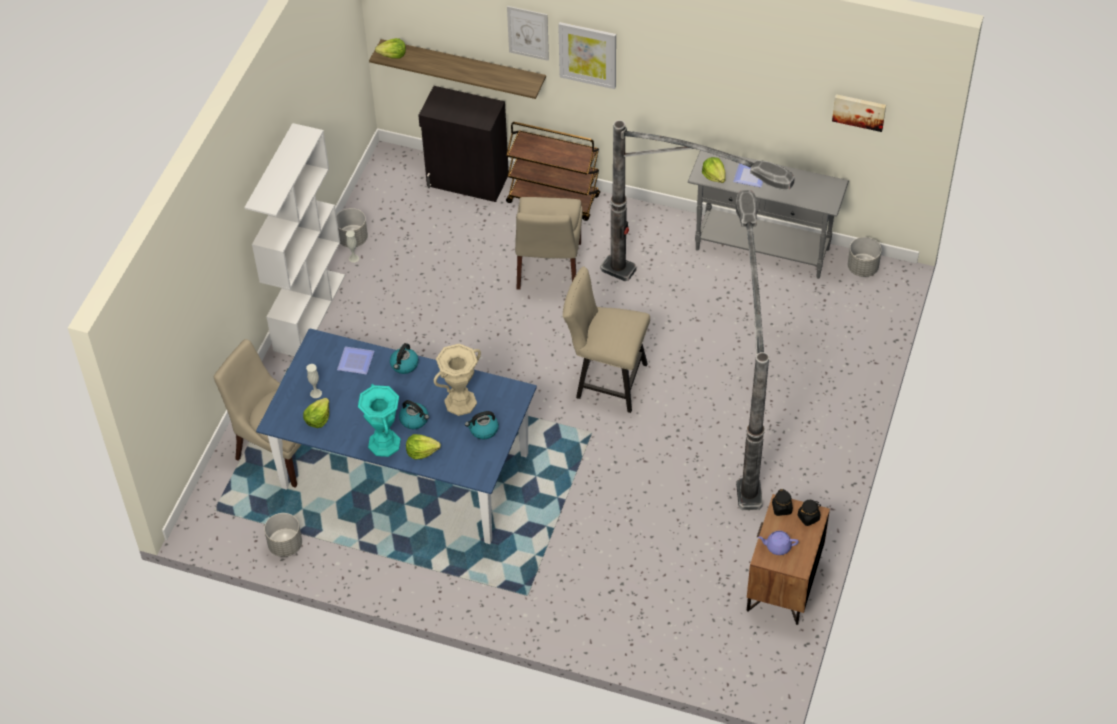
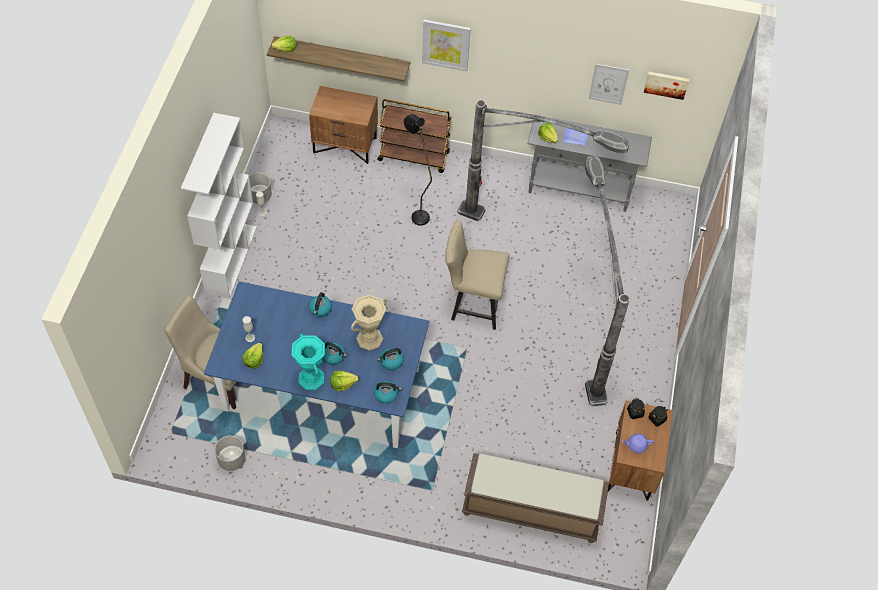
camera: 10 degrees left, 5 degrees up
plate [337,346,374,374] -> none
black cabinet [418,86,509,202] -> brown nightstand [309,86,378,164]
picture [507,6,549,61] -> picture moved to [588,64,629,105]
beige chair [515,197,582,290] -> black floor lamp [404,114,432,226]
grey planter [848,237,882,277] -> none
none -> kettle [374,381,402,404]
none -> brown bench [462,453,609,543]

